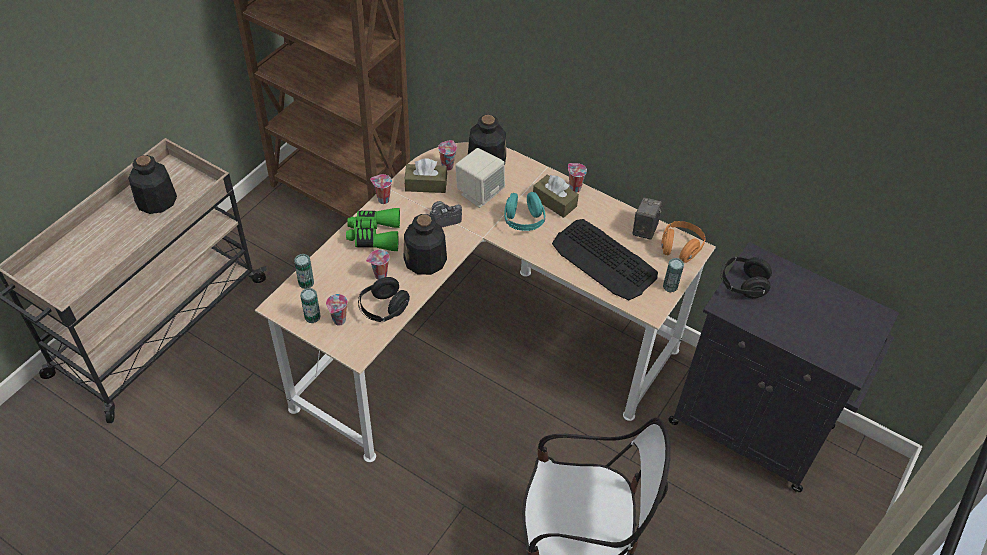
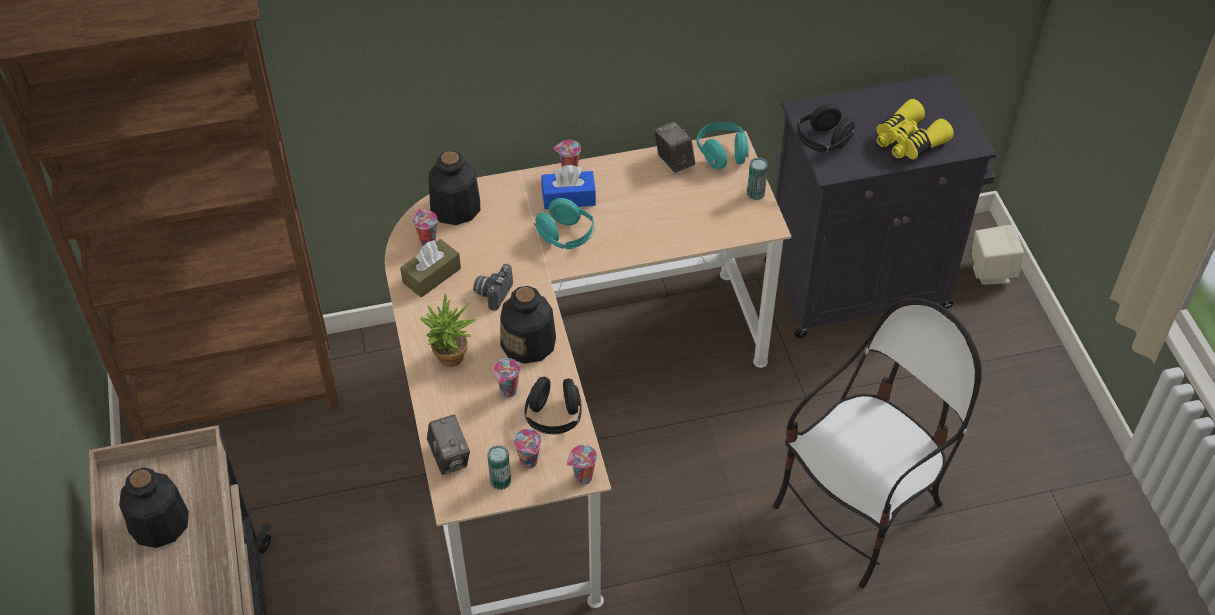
camera: 45 degrees left, 0 degrees up
can [294,254,314,289] -> camera [427,415,470,475]
green binoculars [346,208,400,251] -> potted plant [420,293,476,367]
cup [370,174,392,204] -> cup moved to [567,445,597,485]
beige speaker [455,148,505,208] -> beige speaker moved to [971,225,1024,285]
brown tissue box [533,175,579,218] -> blue tissue box [541,165,596,209]
keyboard [552,219,658,300] -> none
orange headphones [661,221,706,263] -> turquoise headphones [696,122,749,170]
none -> yellow binoculars [876,99,954,160]

